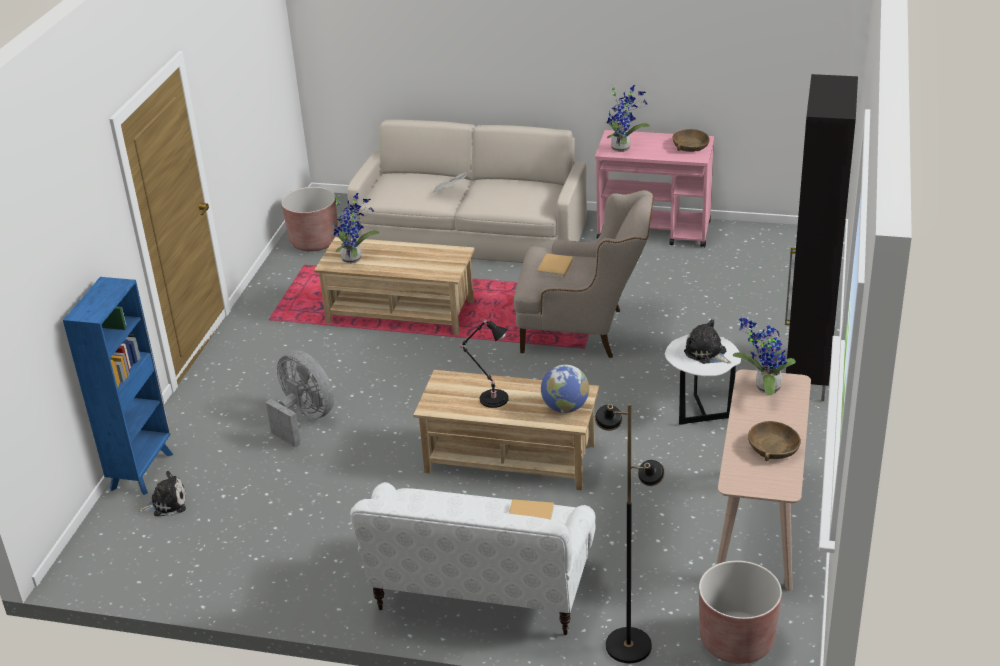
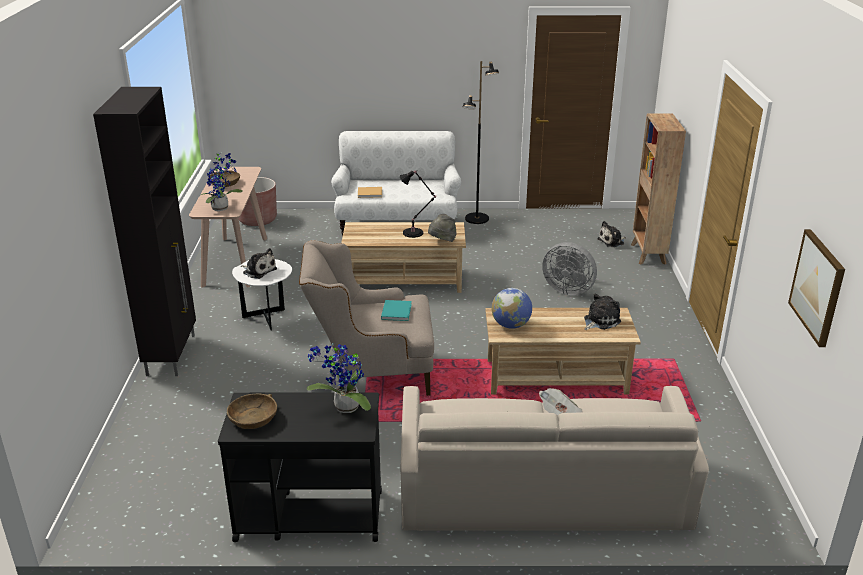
camera: 165 degrees right, 5 degrees down
blue bookcase [63,277,173,495] -> brown bookcase [631,113,686,264]
brown planter [281,187,338,251] -> none
potted plant [332,193,380,264] -> plush toy [584,294,621,330]
beige book [537,253,573,278] -> turquoise book [381,300,412,321]
globe [541,364,589,413] -> globe moved to [491,288,532,329]
pink cart [595,130,715,248] -> black cart [218,393,382,542]
black floor lamp [595,403,665,663] -> black floor lamp moved to [463,61,499,224]
none -> grey hat [428,214,457,242]
none -> picture [788,229,845,347]

